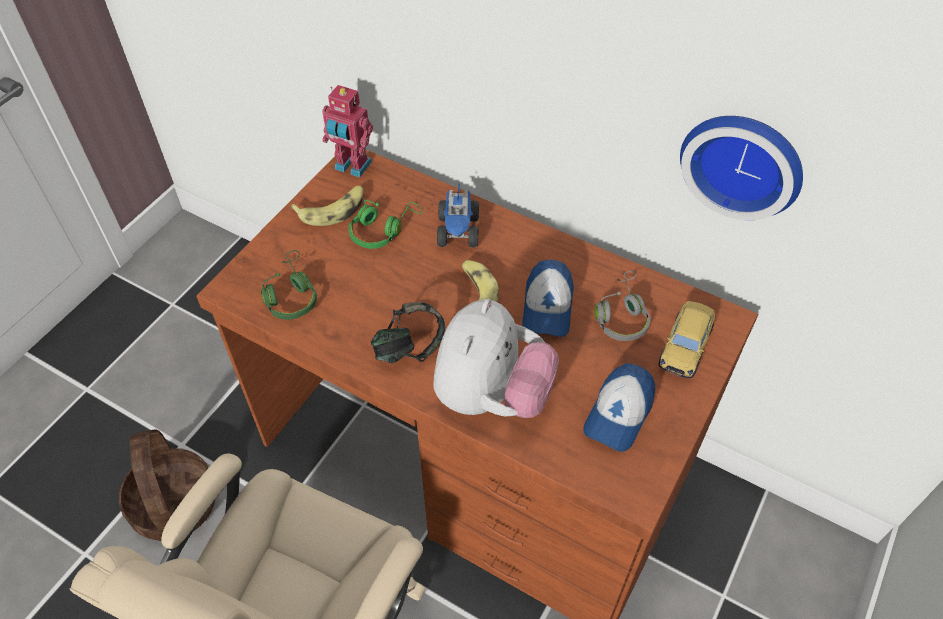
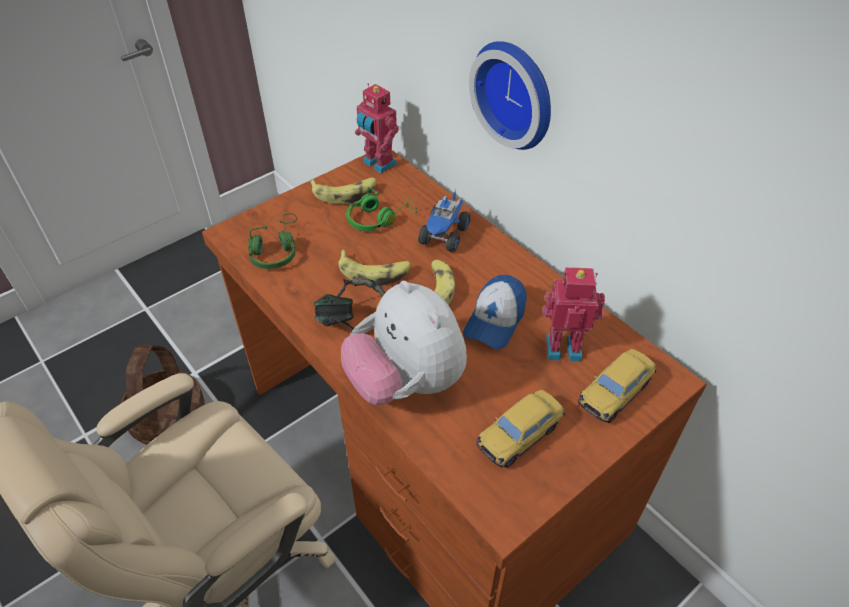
camera: 20 degrees right, 5 degrees down
plush toy [433,298,559,418] -> plush toy turned 105 degrees clockwise [341,280,467,405]
cap [583,364,655,452] -> toy car [476,390,565,468]
grey headphones [594,271,651,341] -> toy robot [542,267,605,362]
wall clock [680,116,803,220] -> wall clock moved to [469,41,551,150]
none -> banana [339,249,412,286]

